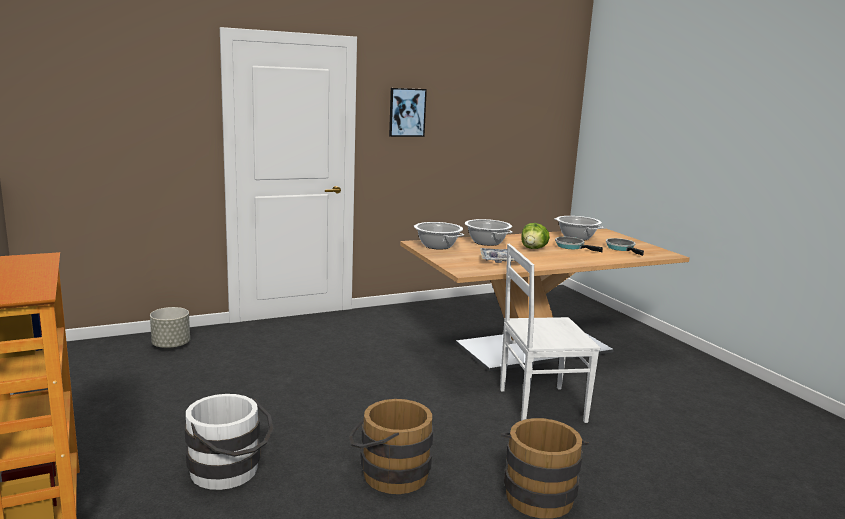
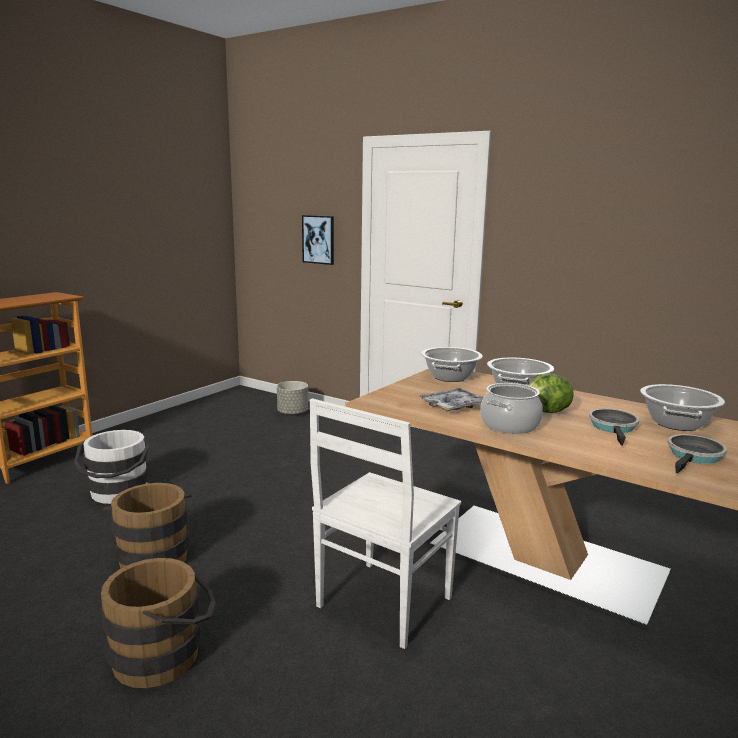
camera: 60 degrees right, 0 degrees up
picture [389,88,427,137] -> picture moved to [302,215,334,265]
white chair [500,244,600,423] -> white chair turned 105 degrees counterclockwise [310,398,461,649]
none -> cooking pot [480,383,543,434]

